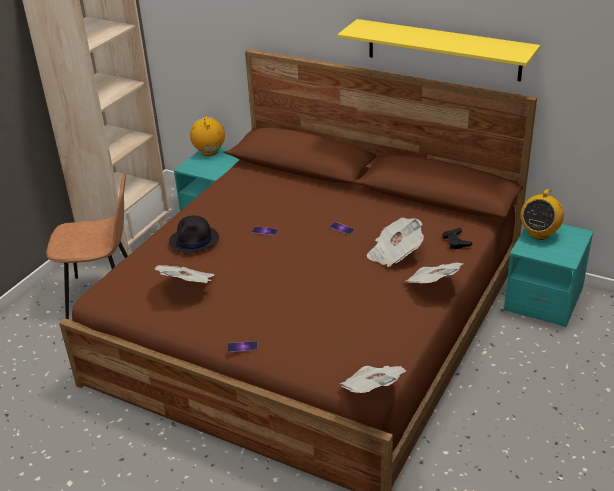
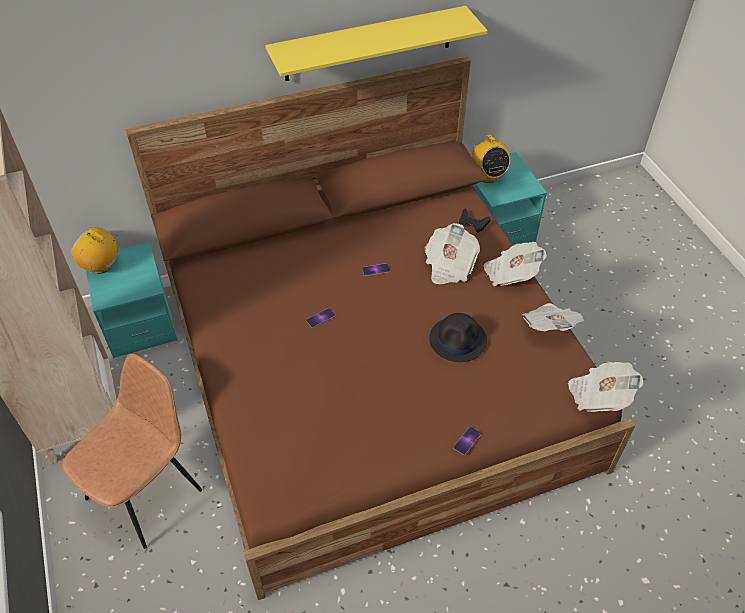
camera: 50 degrees left, 15 degrees up
newspaper [155,265,214,283] -> newspaper moved to [522,303,584,331]
black hat [169,215,219,254] -> black hat moved to [429,313,487,362]

